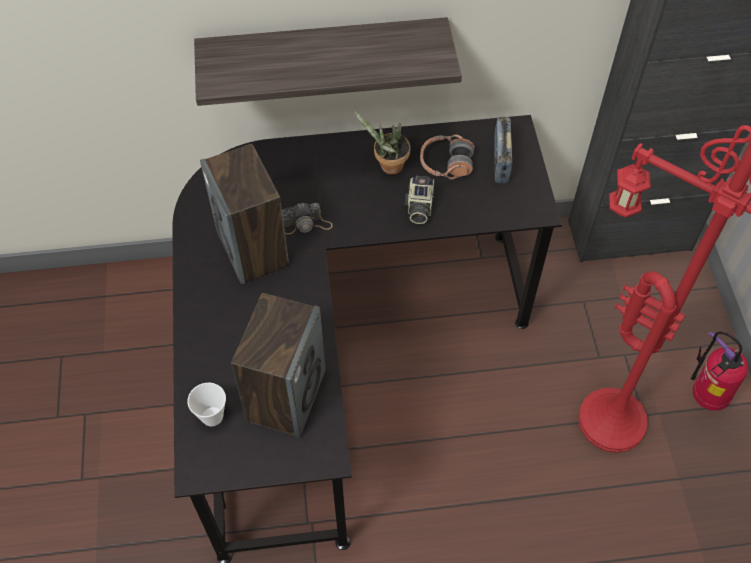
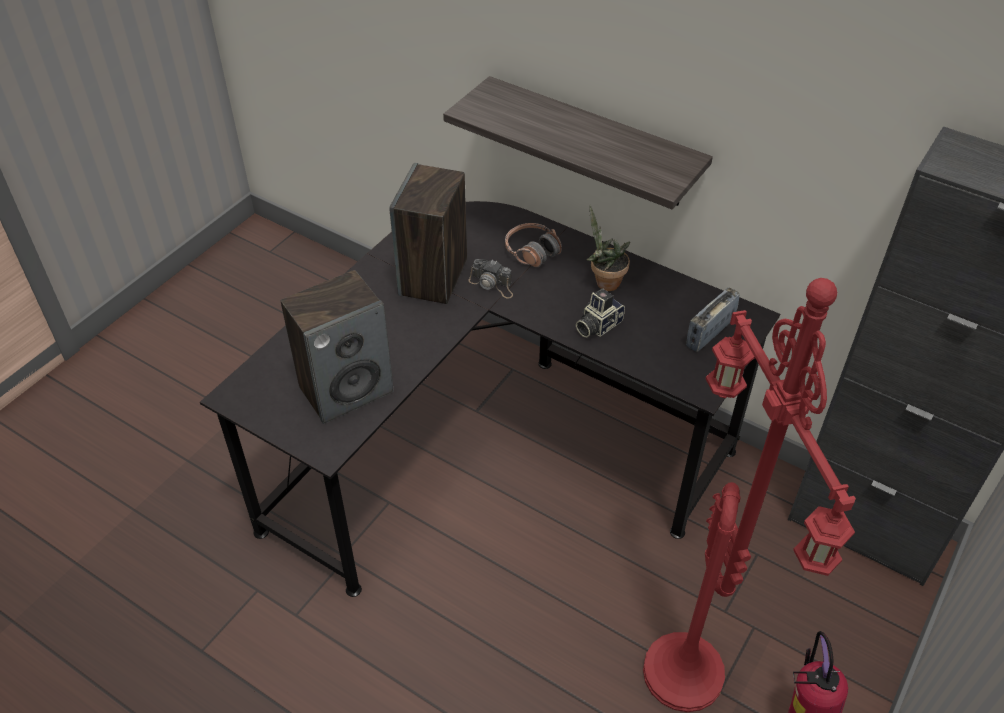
camera: 40 degrees right, 10 degrees down
cup [188,382,226,426] -> none
headphones [420,134,475,180] -> headphones moved to [505,223,562,267]

